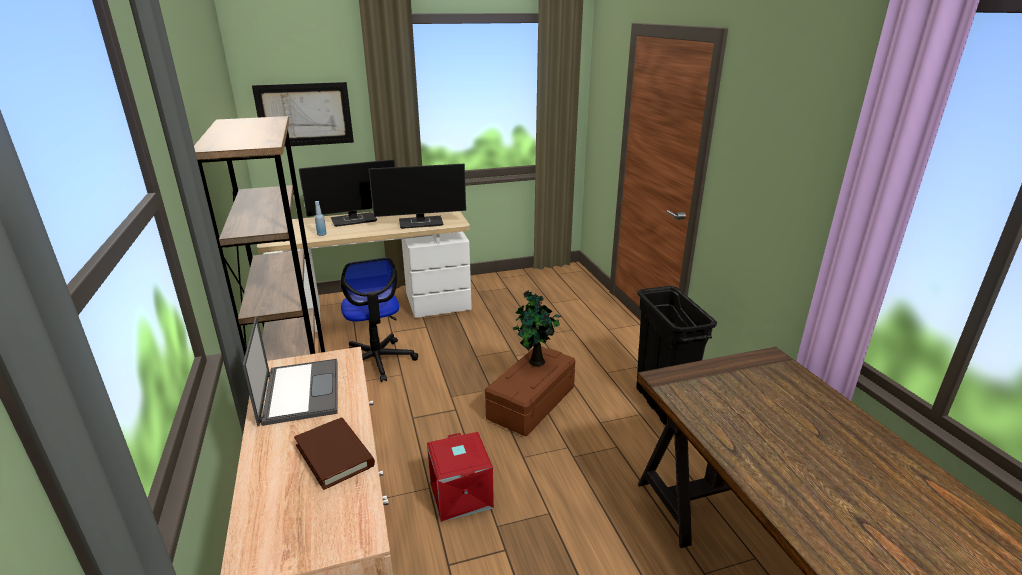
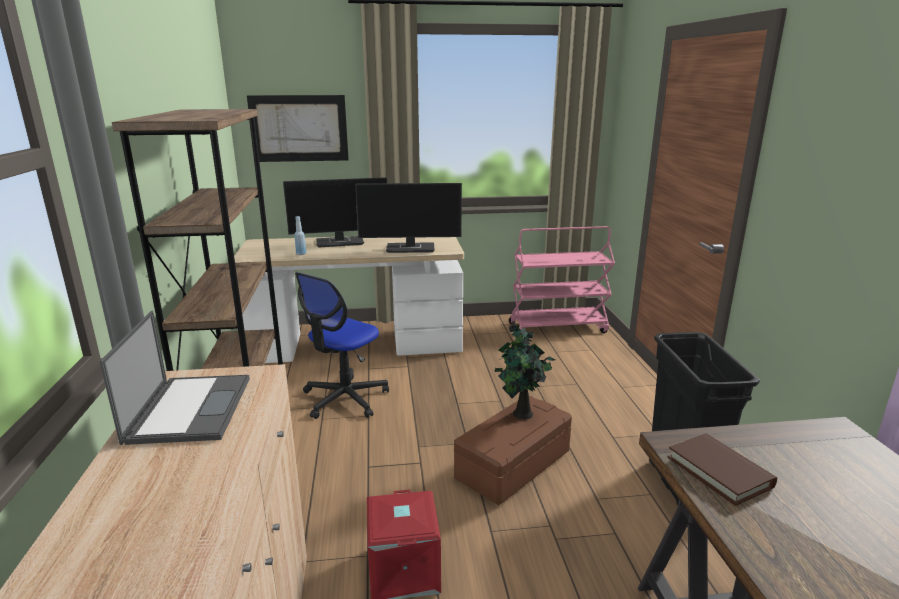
camera: 10 degrees right, 5 degrees down
brown book [294,417,375,490] -> brown book moved to [668,433,777,506]
office chair [341,257,418,382] -> office chair turned 45 degrees clockwise [295,272,389,419]
none -> pink cart [508,226,615,333]

